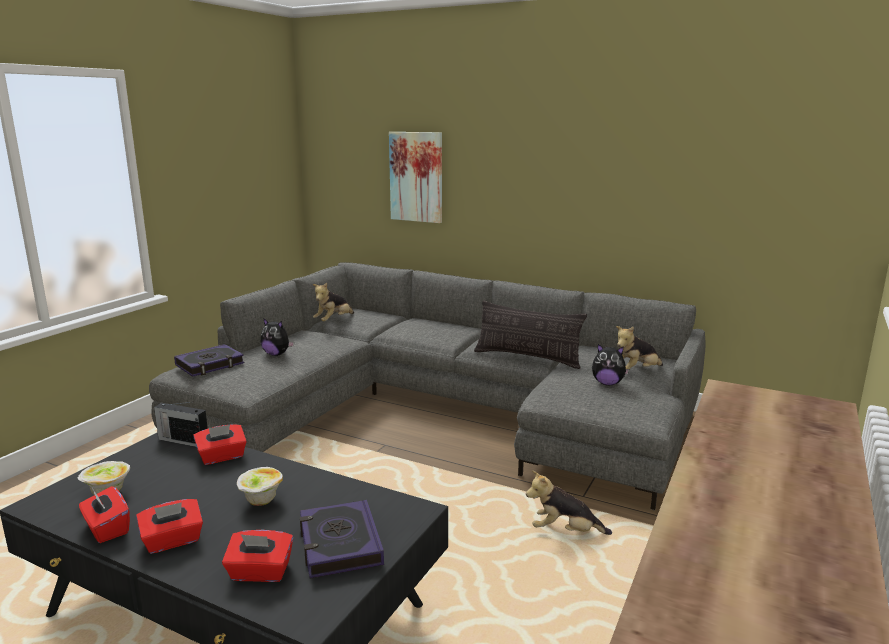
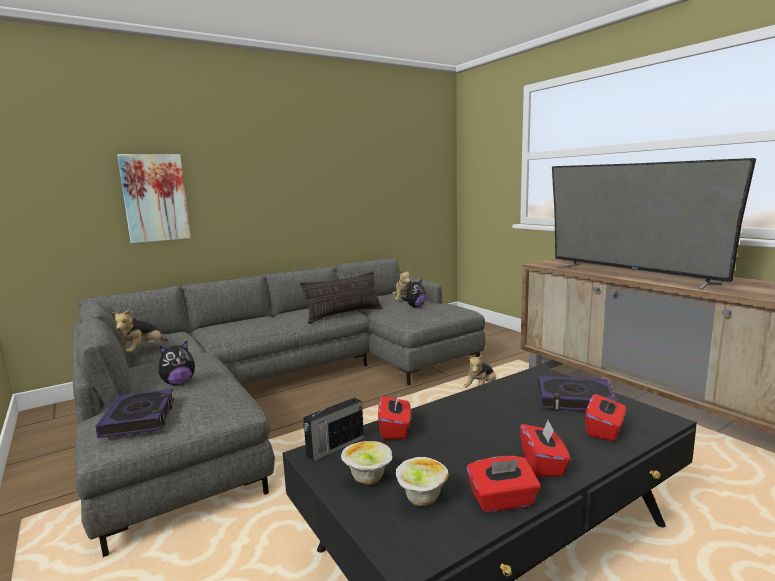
camera: 60 degrees left, 5 degrees down
bowl [237,467,283,506] -> bowl moved to [341,441,392,485]
plush toy [313,283,354,321] -> plush toy turned 45 degrees clockwise [111,309,168,353]
none -> television [552,158,756,290]

